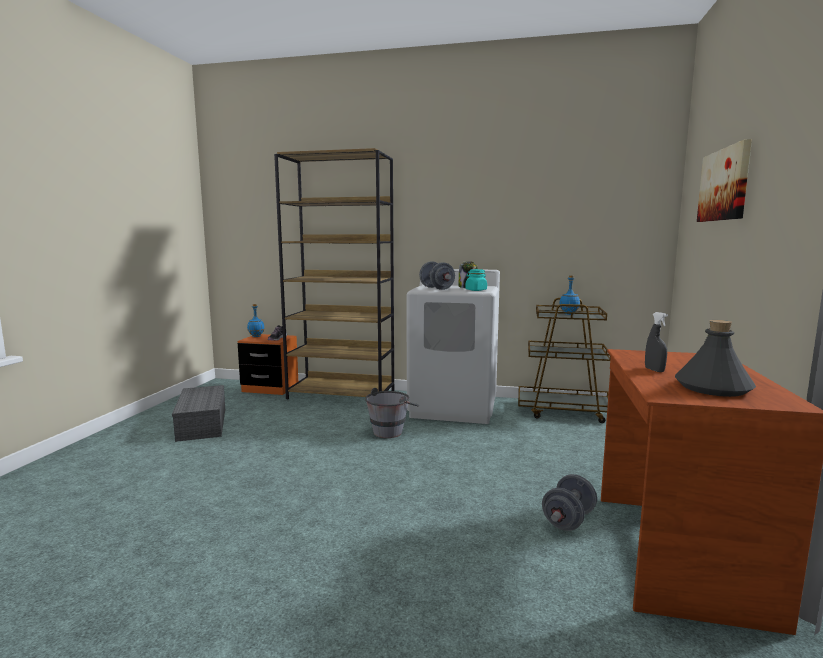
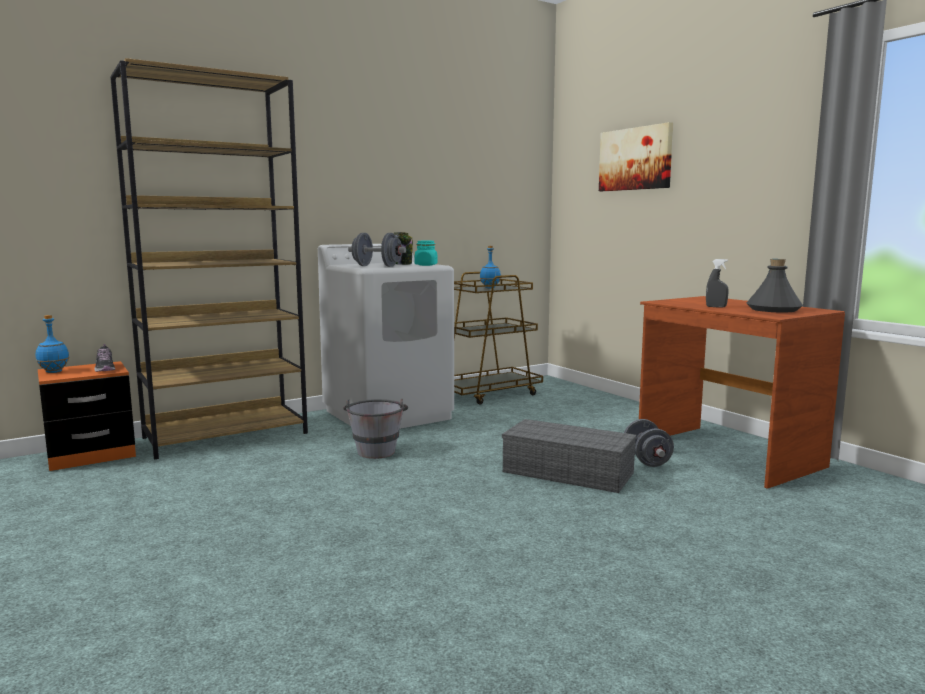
camera: 45 degrees left, 0 degrees up
grey storage box [172,385,225,442] -> grey storage box moved to [502,419,637,493]

